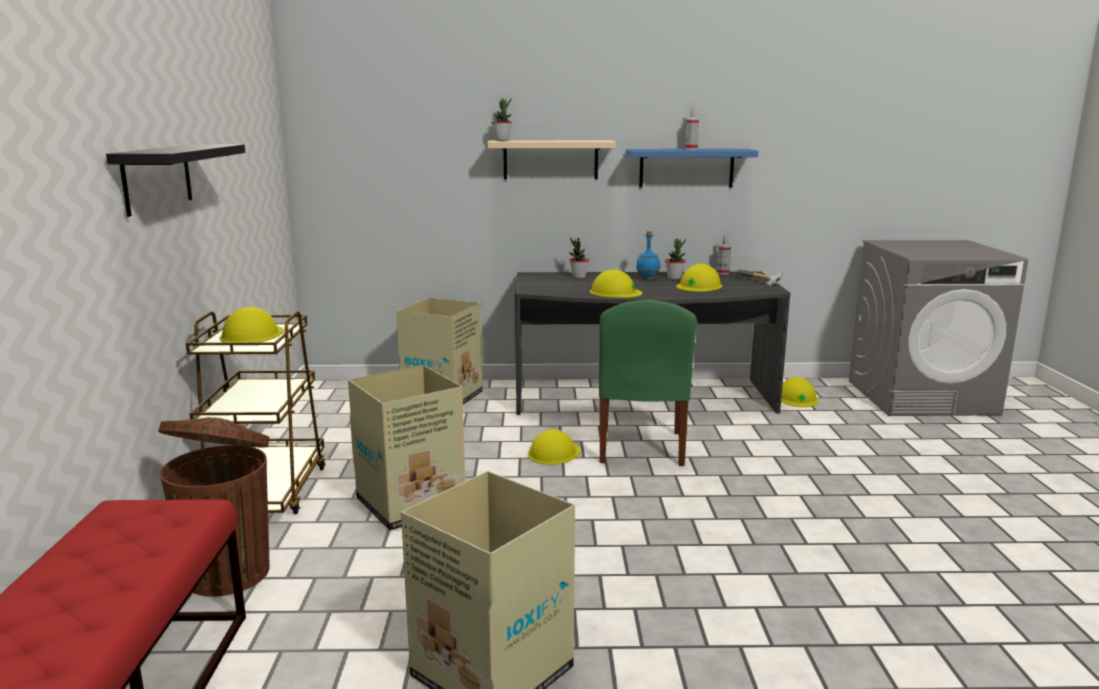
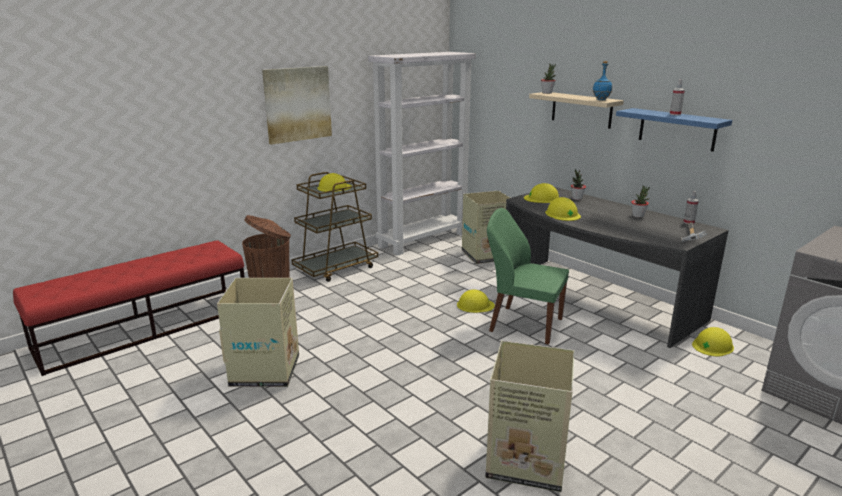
camera: 50 degrees right, 5 degrees up
black shelf [106,144,245,217] -> picture [262,66,332,145]
cardboard box [348,365,465,531] -> cardboard box moved to [486,341,575,492]
green chair [599,300,697,466] -> green chair turned 60 degrees clockwise [487,208,569,345]
blue bottle [636,231,660,280] -> blue bottle moved to [592,61,612,100]
yellow hard hat [676,264,722,292] -> yellow hard hat moved to [524,183,559,203]
none -> white bookcase [368,52,476,256]

